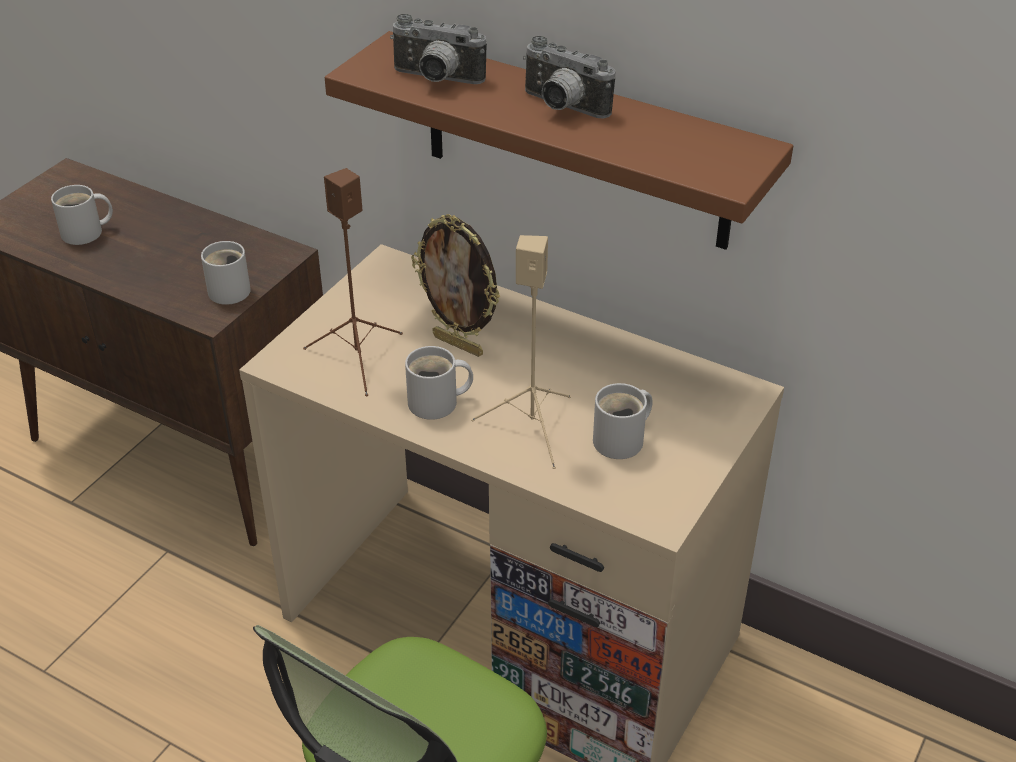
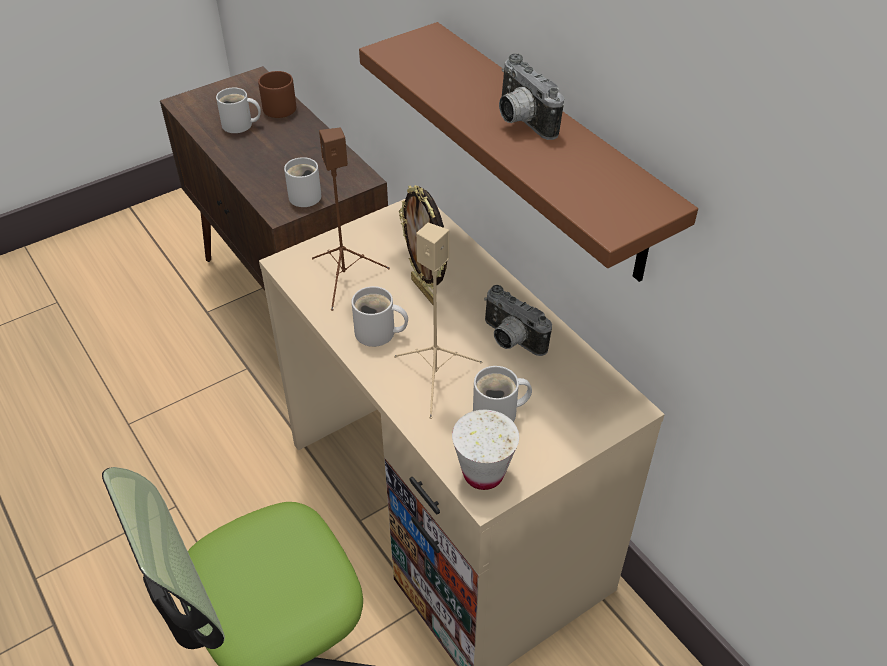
camera: 25 degrees right, 5 degrees up
camera [390,14,487,84] -> camera moved to [484,285,552,356]
none -> brown mug [258,71,296,118]
none -> white cup [452,410,519,490]

